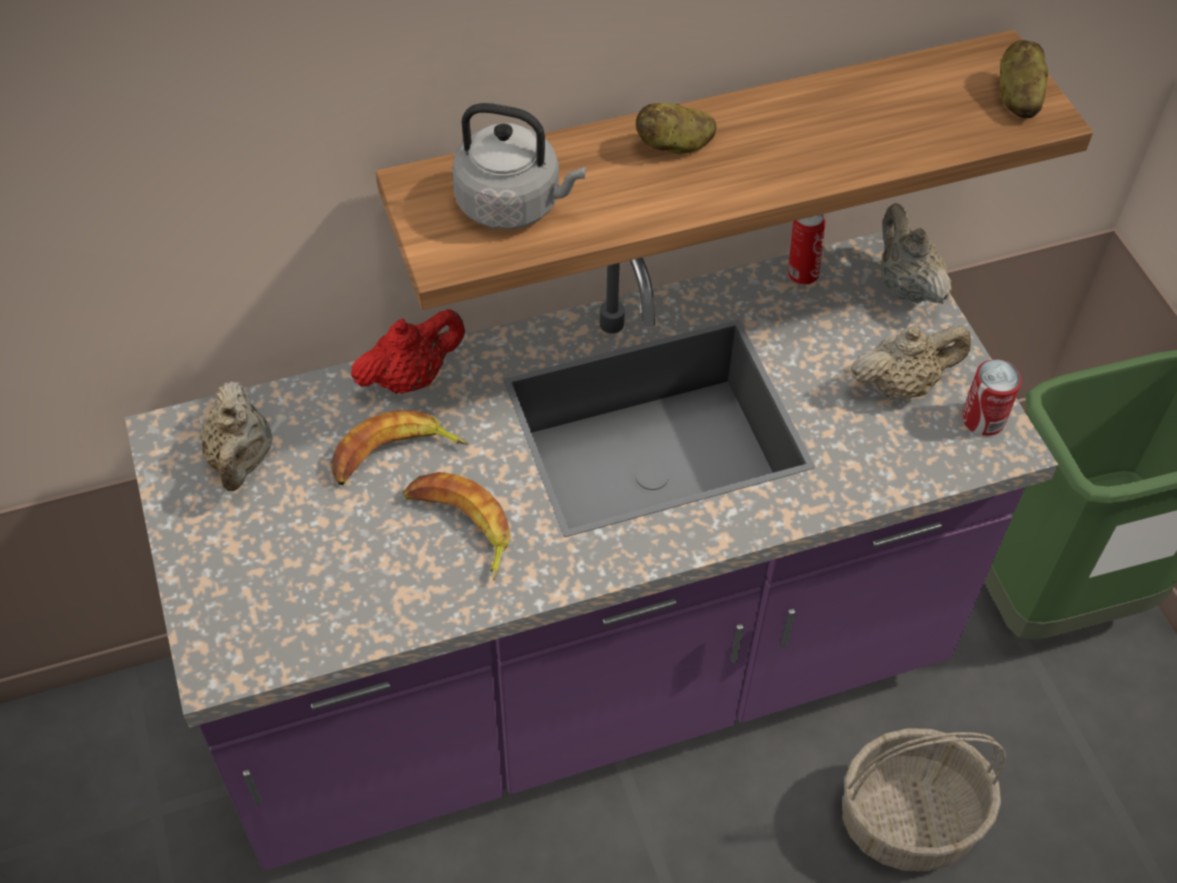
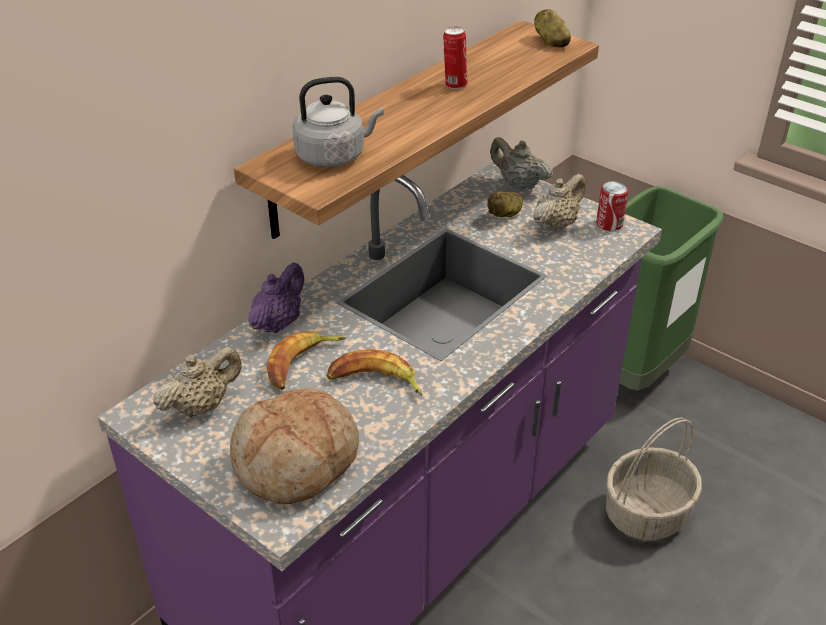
camera: 30 degrees left, 15 degrees down
beige teapot [200,381,272,491] -> beige teapot turned 90 degrees counterclockwise [153,347,242,418]
red teapot [351,309,465,394] -> purple teapot [248,263,304,333]
potato [636,103,716,154] -> potato moved to [487,192,523,217]
can [788,214,825,285] -> can moved to [443,27,467,89]
none -> bread [230,388,359,504]

